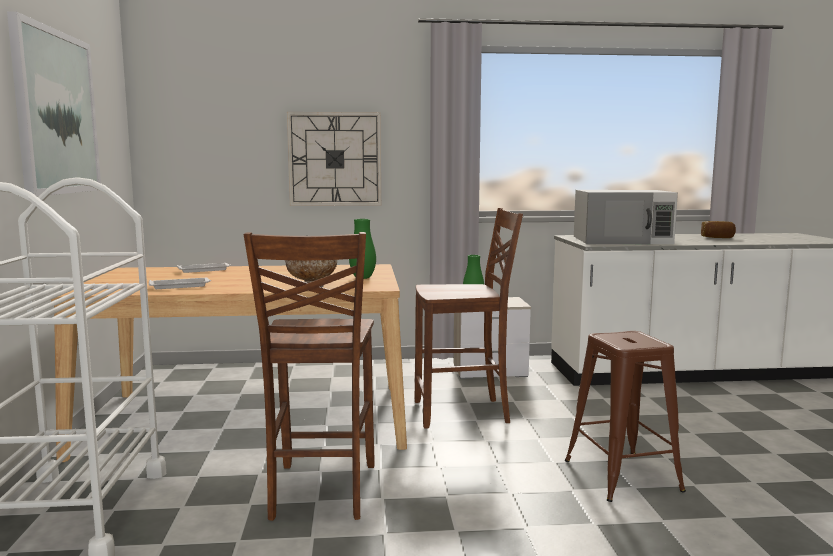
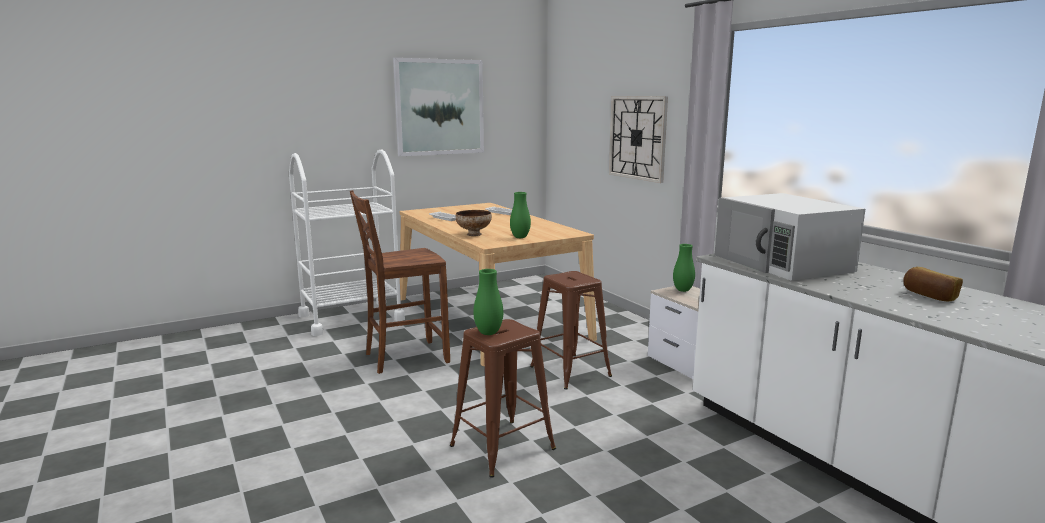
camera: 65 degrees right, 5 degrees up
brown chair [415,208,523,429] -> brown stool [530,271,612,390]
none -> green vase [473,269,503,335]

